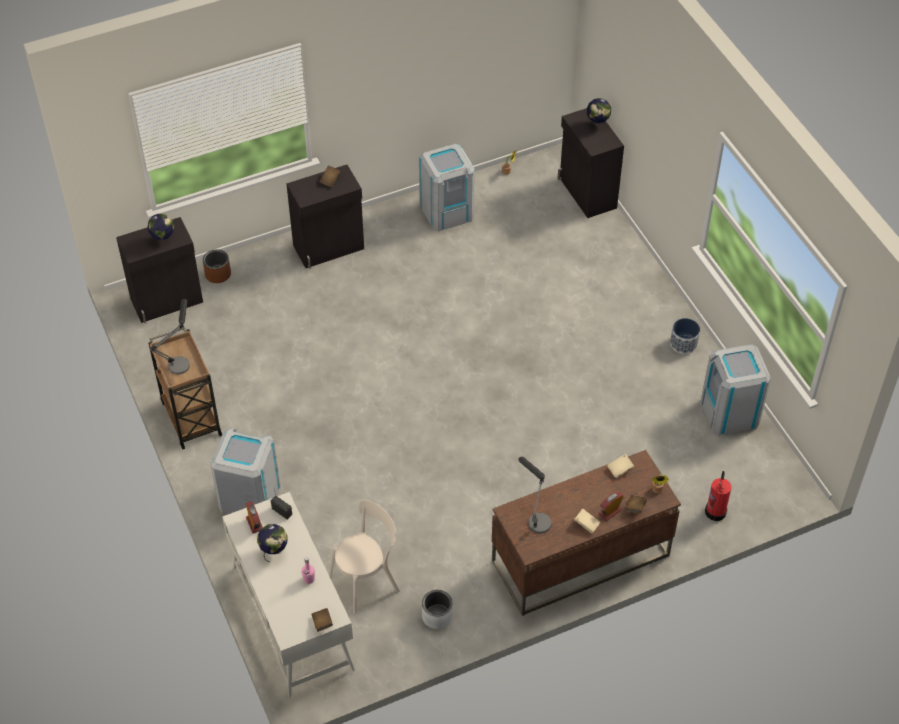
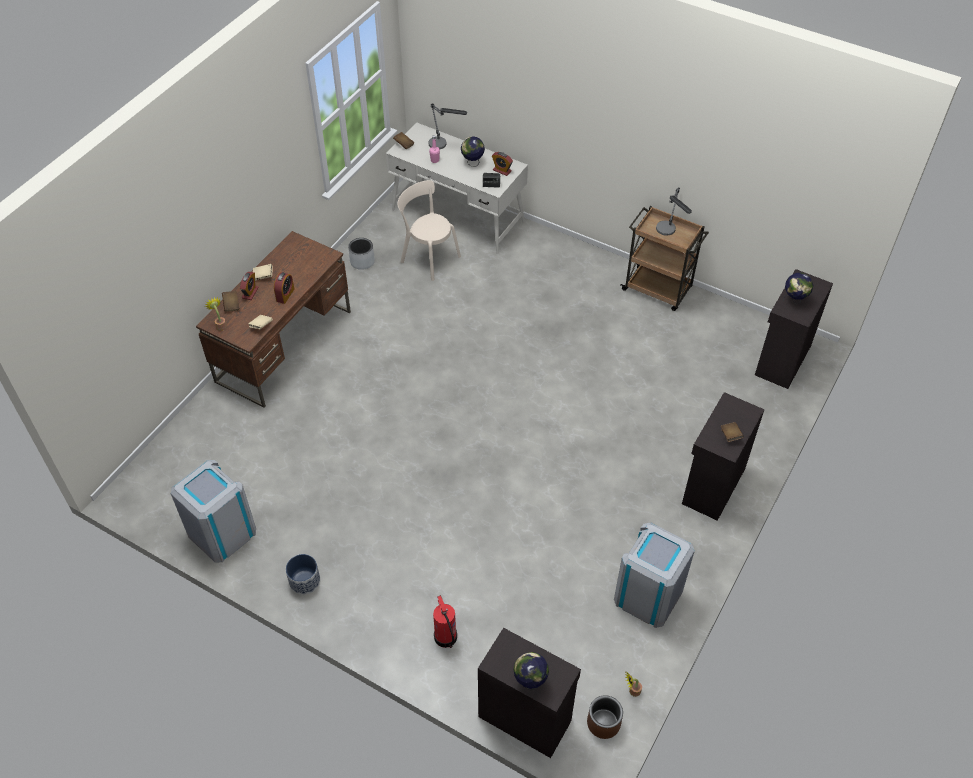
camera: 145 degrees right, 0 degrees up
brown planter [203,249,231,283] -> brown planter moved to [587,695,623,739]
grey trash can [210,428,281,515] -> none
beige chair [329,500,400,614] -> beige chair turned 105 degrees clockwise [397,180,461,281]
table lamp [518,457,551,533] -> table lamp moved to [429,103,467,149]
fire extinguisher [705,471,731,521] -> fire extinguisher moved to [433,595,457,648]
none -> alarm clock [274,272,294,304]

